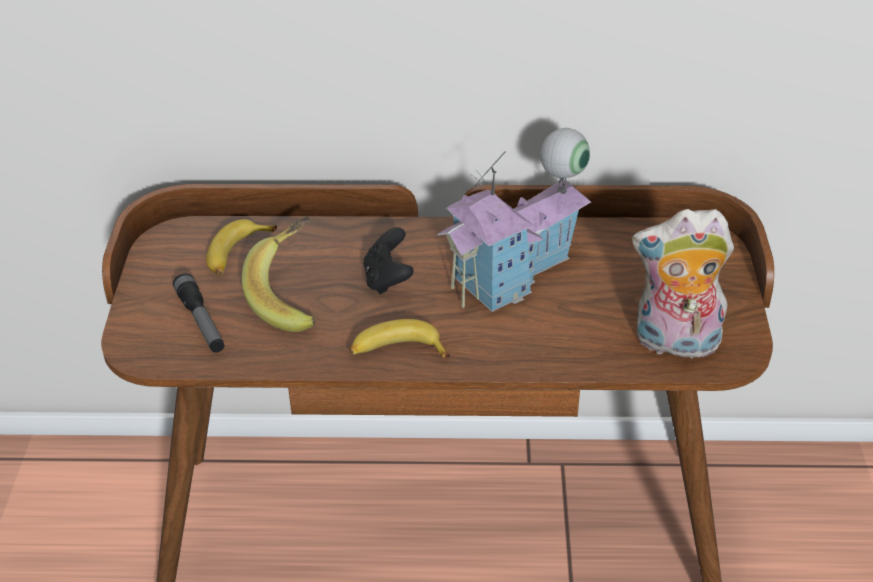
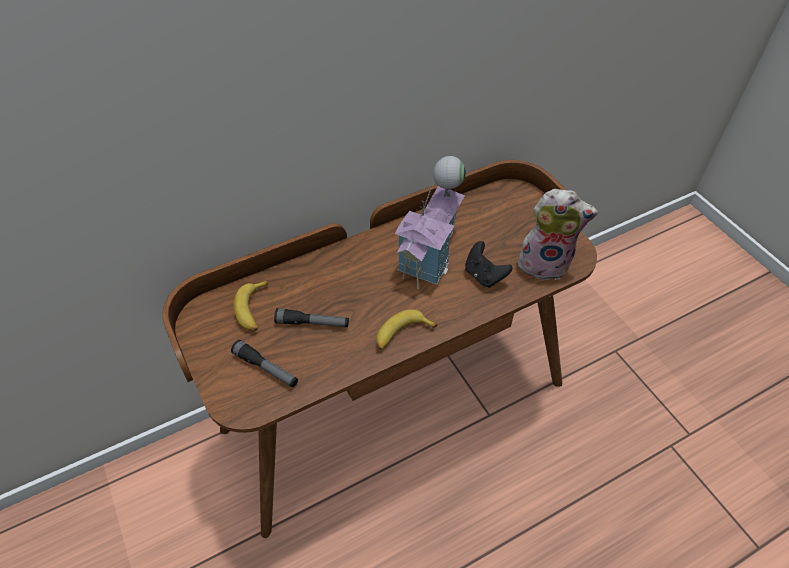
camera: 30 degrees left, 10 degrees up
banana [242,216,316,332] -> flashlight [274,308,349,327]
black game controller [363,227,413,294] -> black game controller moved to [465,241,512,288]
plush toy [632,209,734,360] -> plush toy turned 150 degrees counterclockwise [518,189,598,280]

